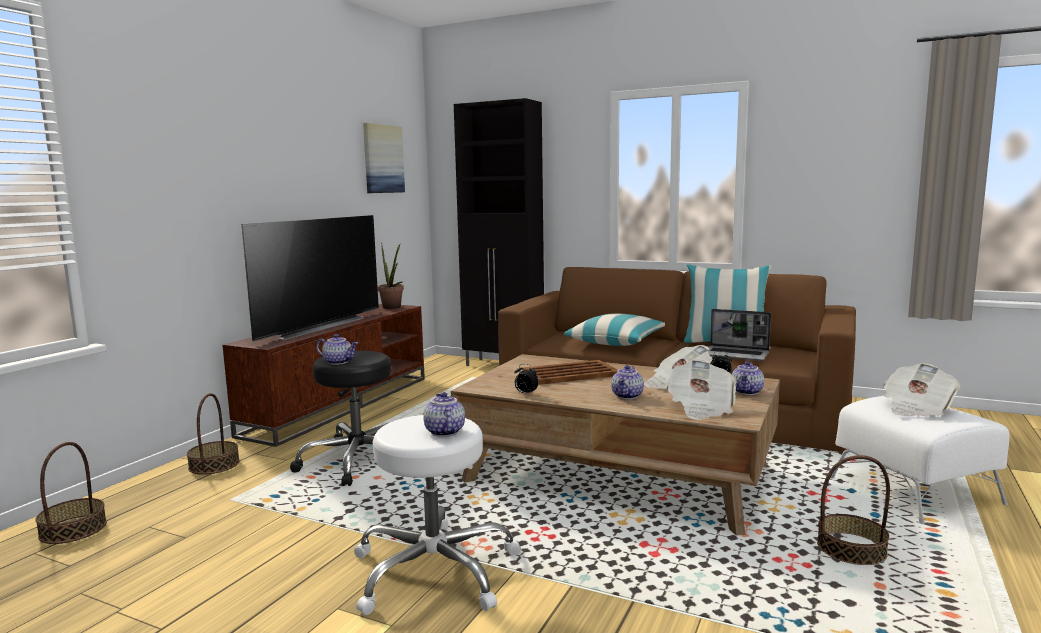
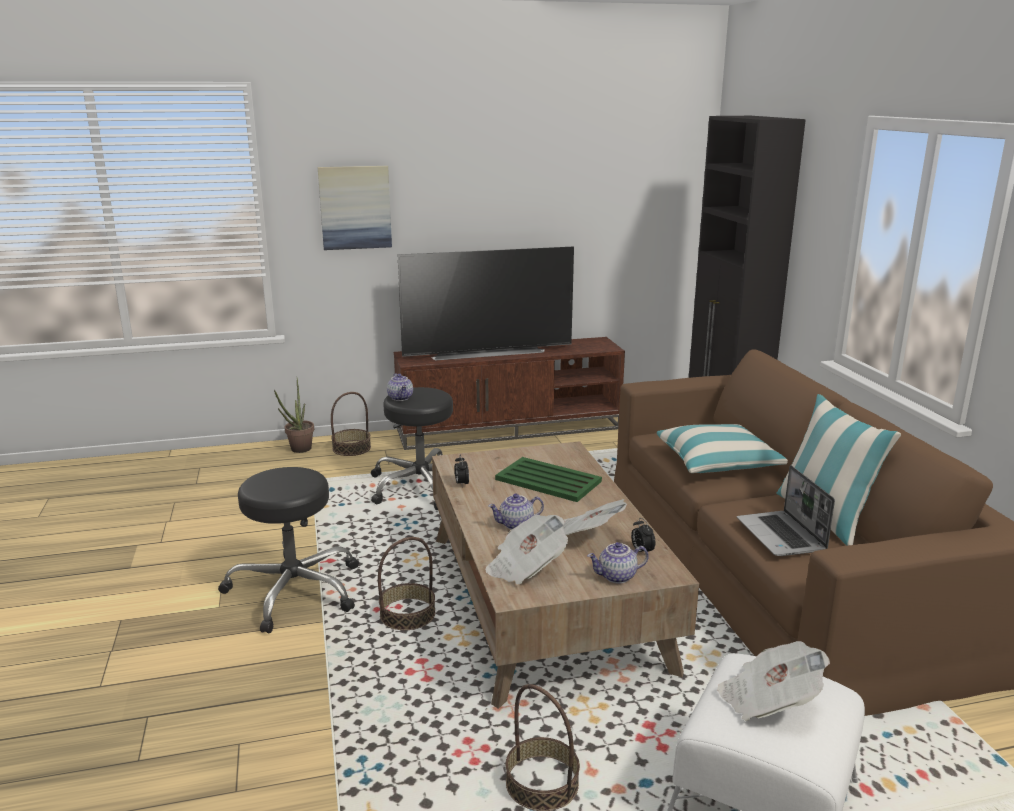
camera: 50 degrees right, 10 degrees up
basket [35,442,107,544] -> basket moved to [378,537,435,630]
white stool [354,415,521,615] -> black stool [218,467,359,633]
picture [363,123,405,193] -> picture moved to [318,166,392,250]
potted plant [378,243,404,309] -> potted plant moved to [274,379,314,453]
teapot [423,392,465,437] -> none
brown tray [523,360,618,385] -> green tray [495,457,602,502]

